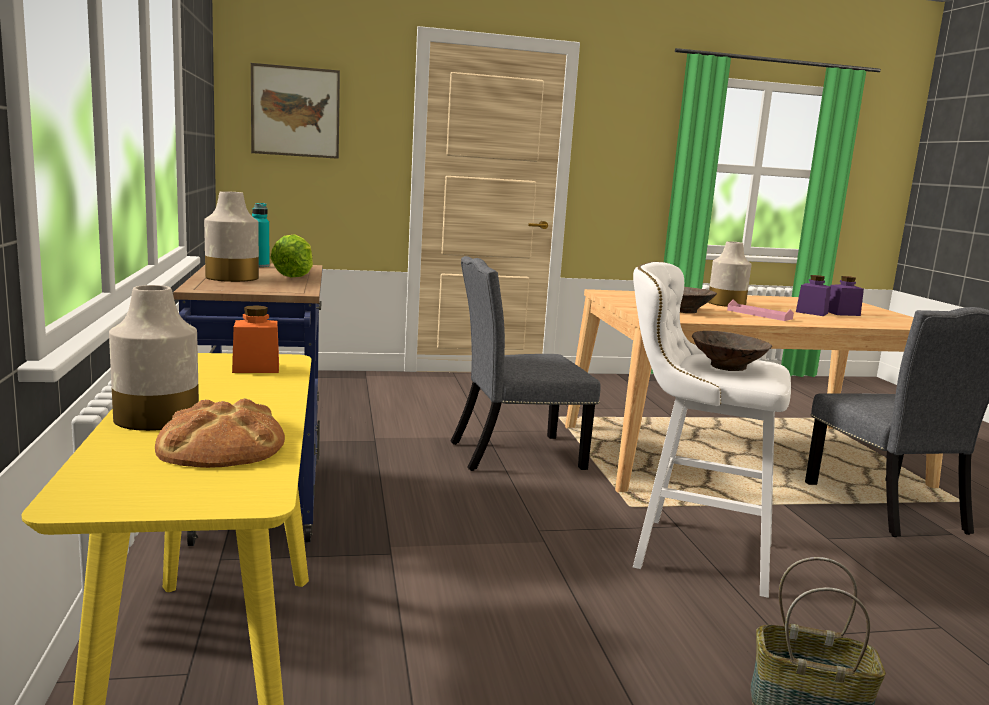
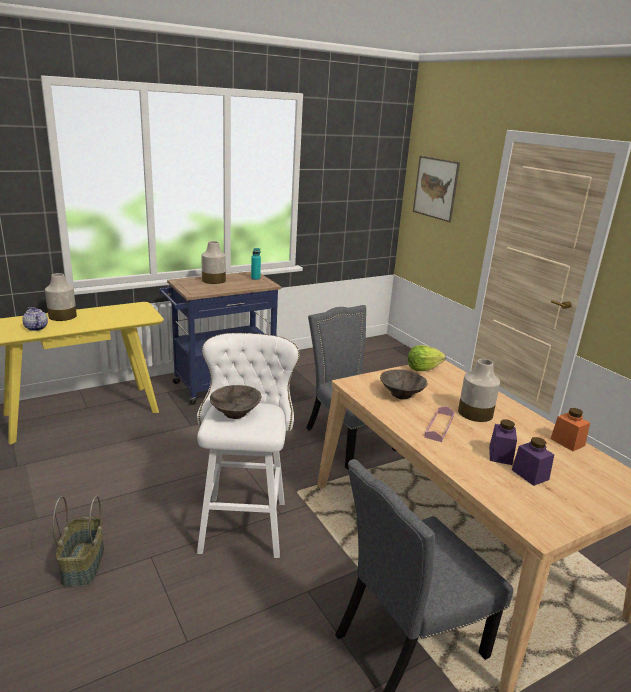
camera: 70 degrees right, 10 degrees up
bread [155,398,285,468] -> teapot [22,307,48,331]
orange jar [232,305,279,373] -> orange jar moved to [551,408,590,451]
lettuce [270,234,313,278] -> lettuce moved to [408,345,446,371]

